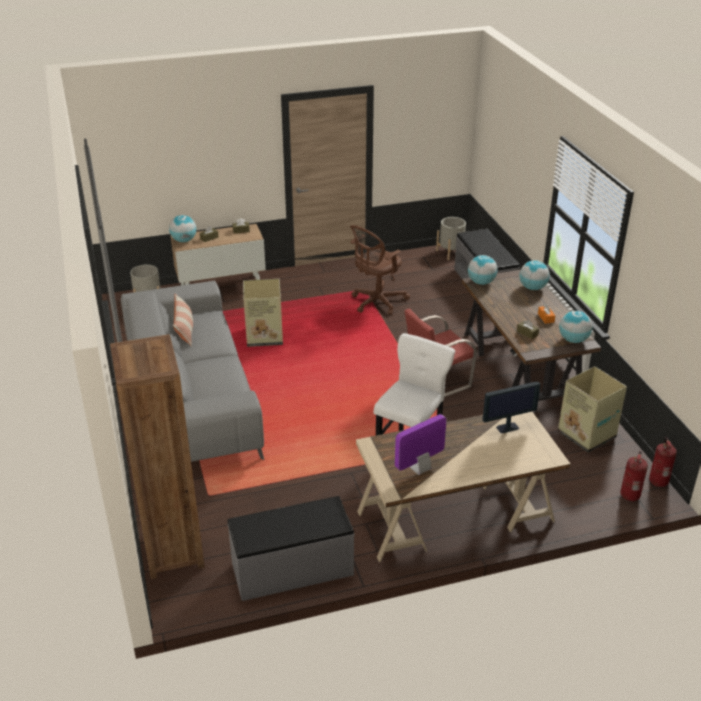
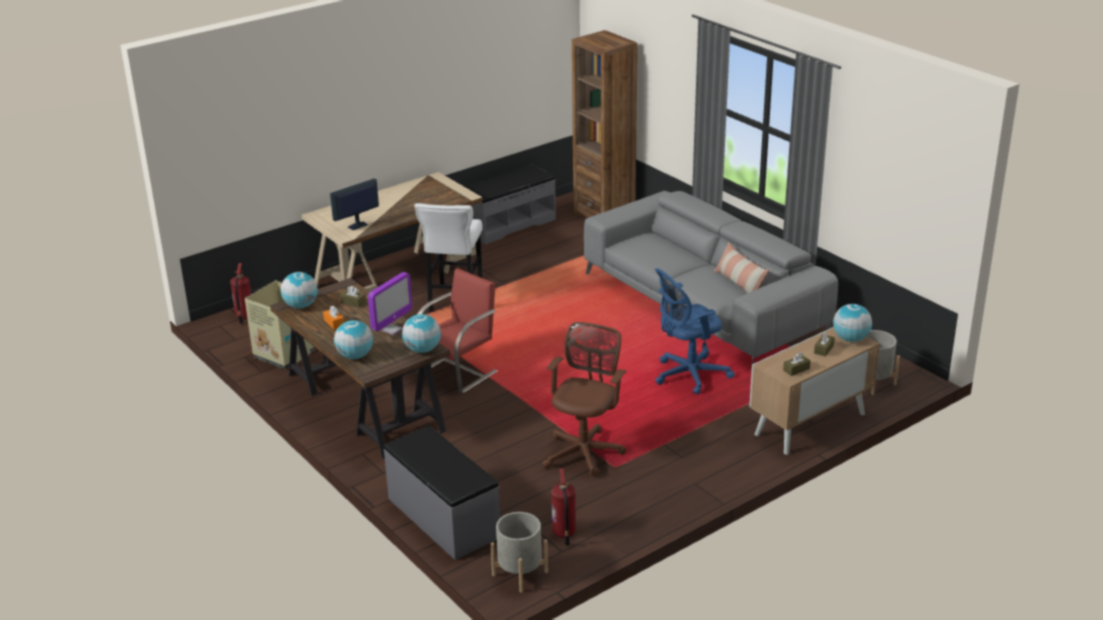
camera: 160 degrees right, 5 degrees down
cardboard box [243,279,283,347] -> blue office chair [655,268,735,395]
monitor [395,414,447,475] -> monitor moved to [368,272,412,335]
fire extinguisher [649,437,677,487] -> fire extinguisher moved to [551,468,576,546]

